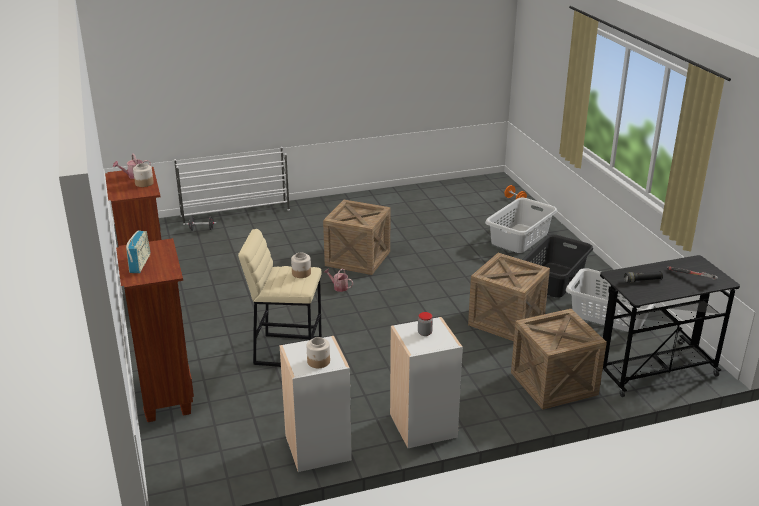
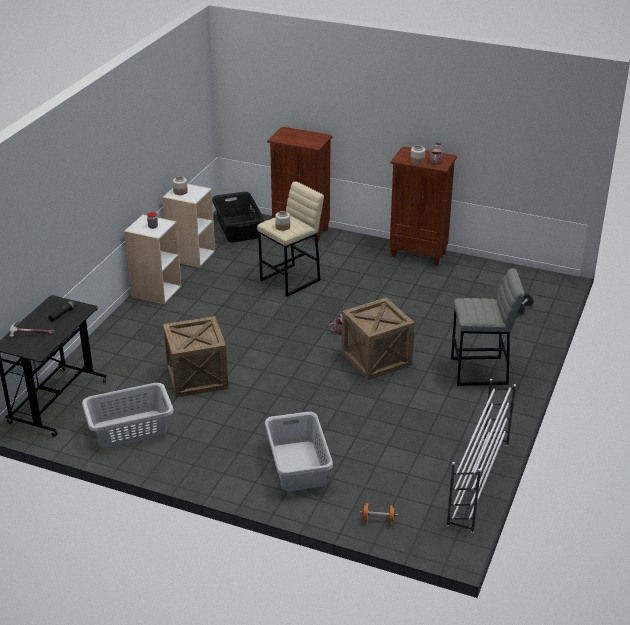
camera: 130 degrees right, 5 degrees up
radio [126,230,150,273] -> none
white shoe rack [174,147,290,225] -> white shoe rack moved to [446,379,516,534]
crate [511,309,607,410] -> none
black laundry basket [523,234,593,298] -> black laundry basket moved to [212,192,264,242]
none -> grey stool [451,268,525,386]

